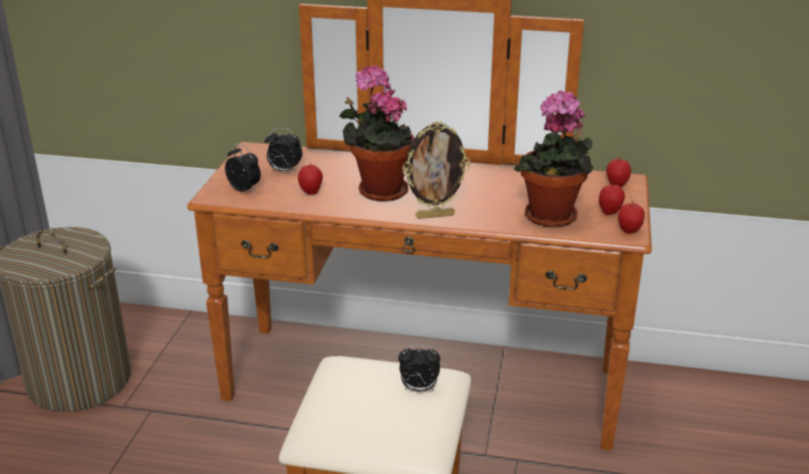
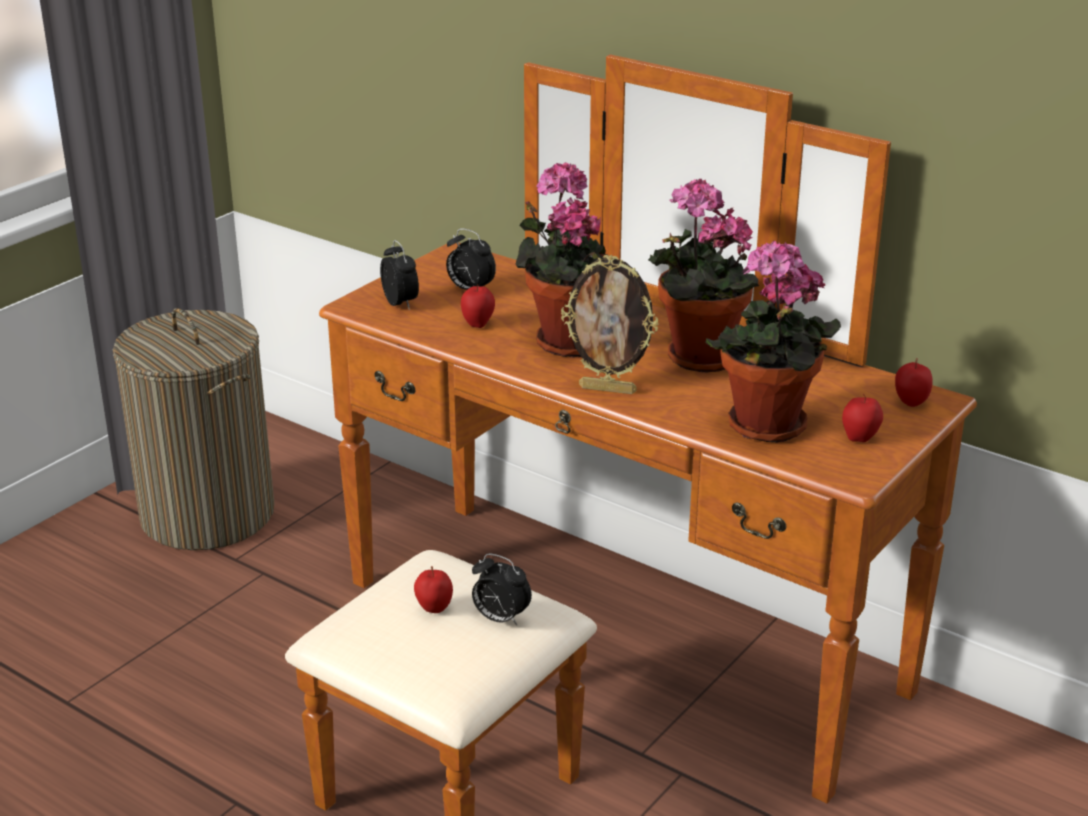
camera: 25 degrees right, 0 degrees up
apple [618,200,645,234] -> apple moved to [414,566,453,613]
none -> potted plant [648,179,759,372]

